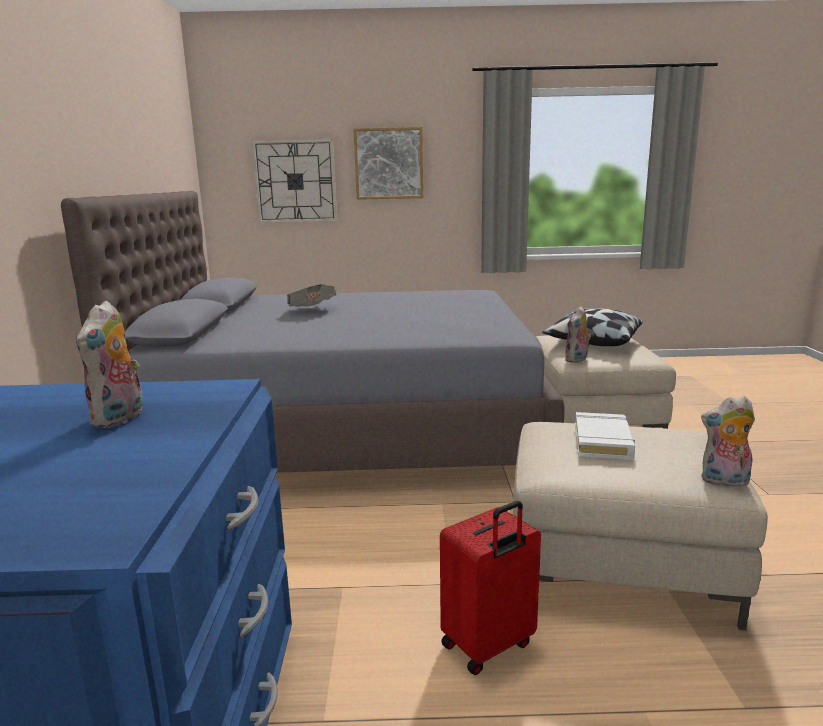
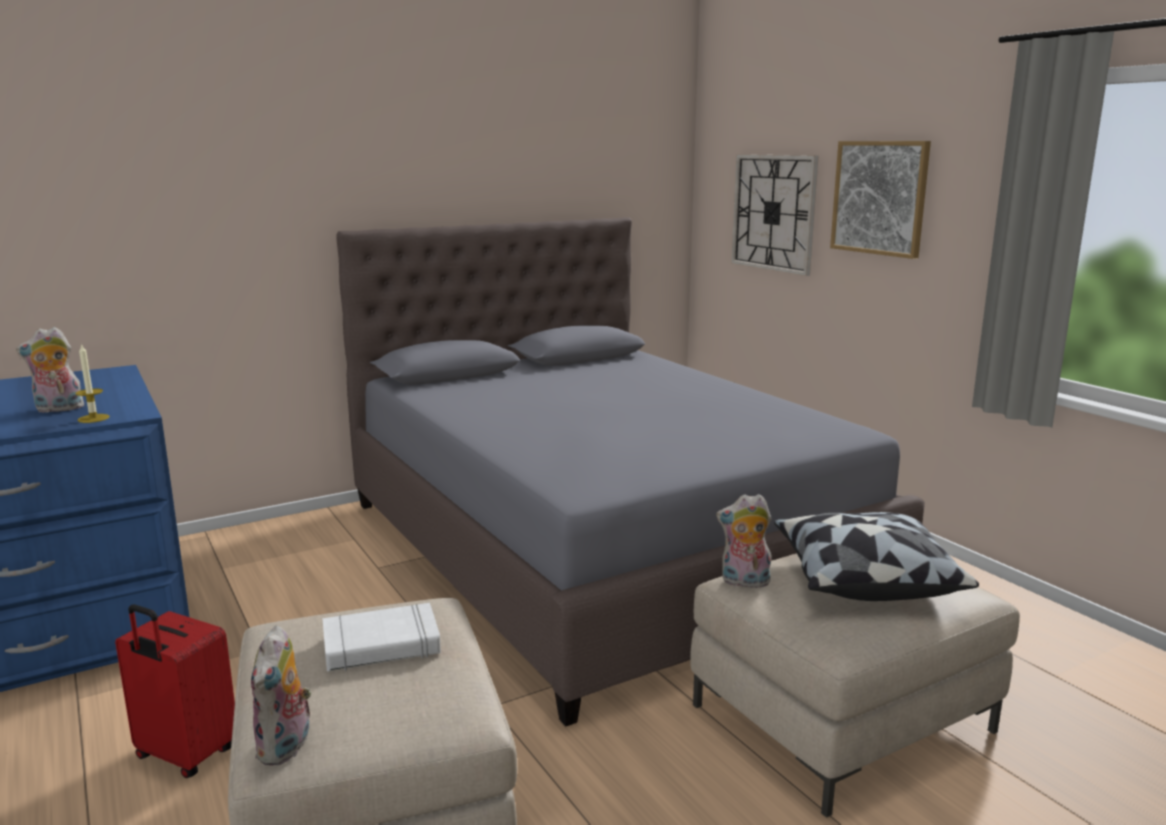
camera: 60 degrees right, 0 degrees up
newspaper [287,284,336,307] -> none
plush toy [701,396,755,489] -> plush toy turned 150 degrees counterclockwise [251,626,312,766]
none -> candle [75,343,109,423]

